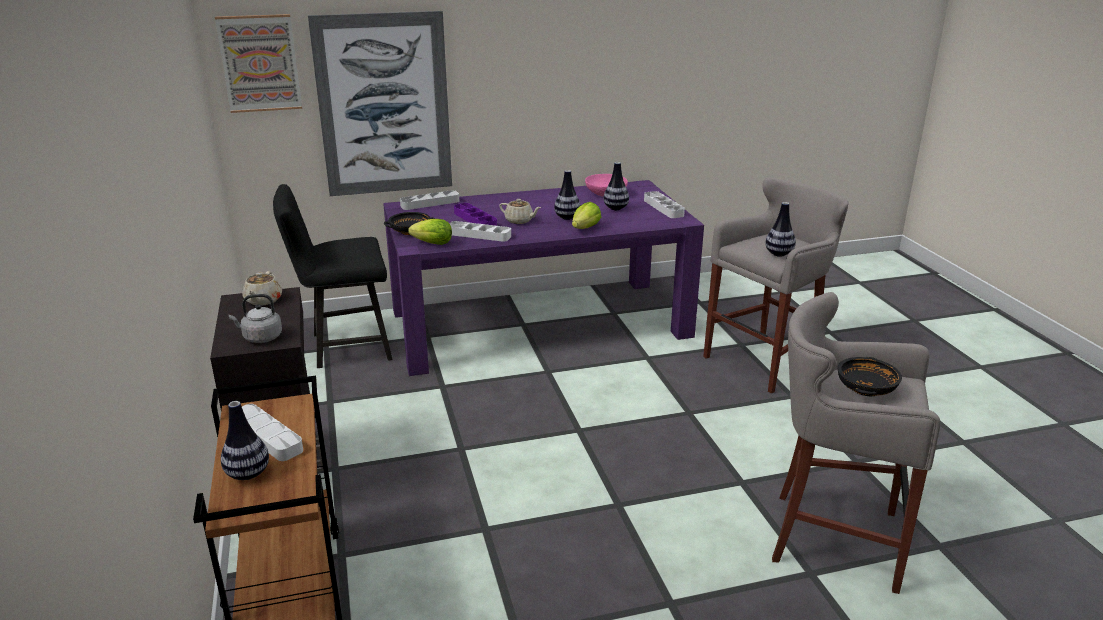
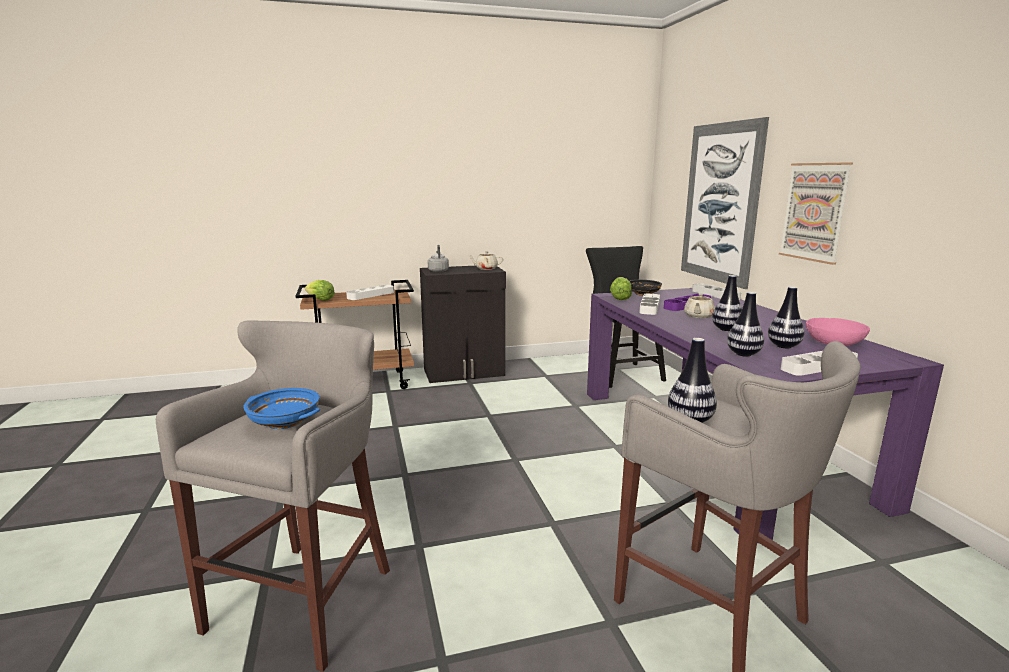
camera: 90 degrees right, 10 degrees down
picture [215,14,302,113] -> picture moved to [779,162,853,265]
vase [221,401,269,480] -> vase moved to [727,292,764,357]
lettuce [572,202,601,229] -> lettuce moved to [305,280,335,301]
black bowl [837,357,902,396] -> blue bowl [243,388,320,429]

